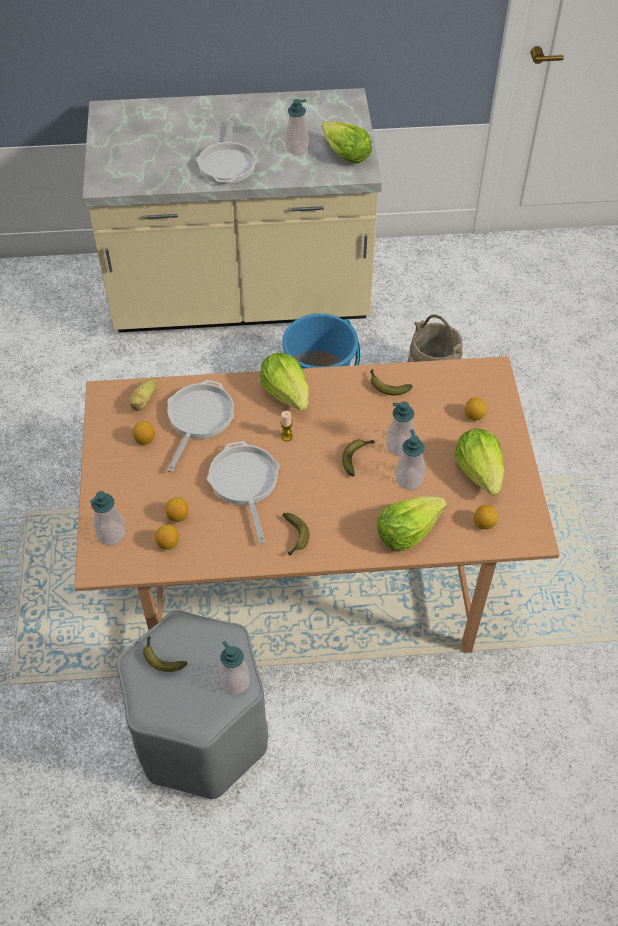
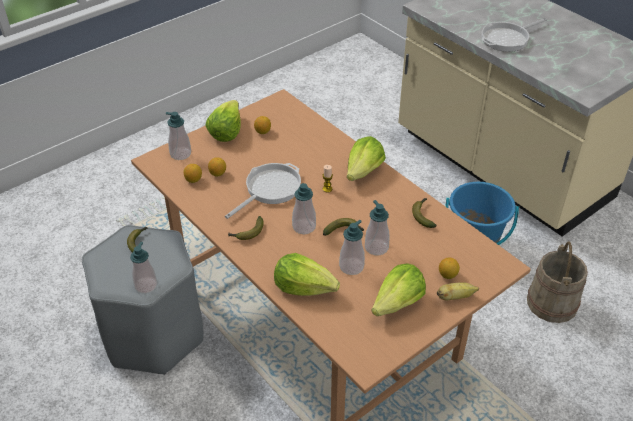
camera: 55 degrees right, 10 degrees down
banana [130,377,158,411] -> banana moved to [437,282,479,300]
frying pan [167,380,234,473] -> none
soap dispenser [286,99,309,155] -> soap dispenser moved to [292,183,316,234]
lettuce [321,121,372,163] -> lettuce moved to [205,100,241,142]
lemon [474,505,498,529] -> none

